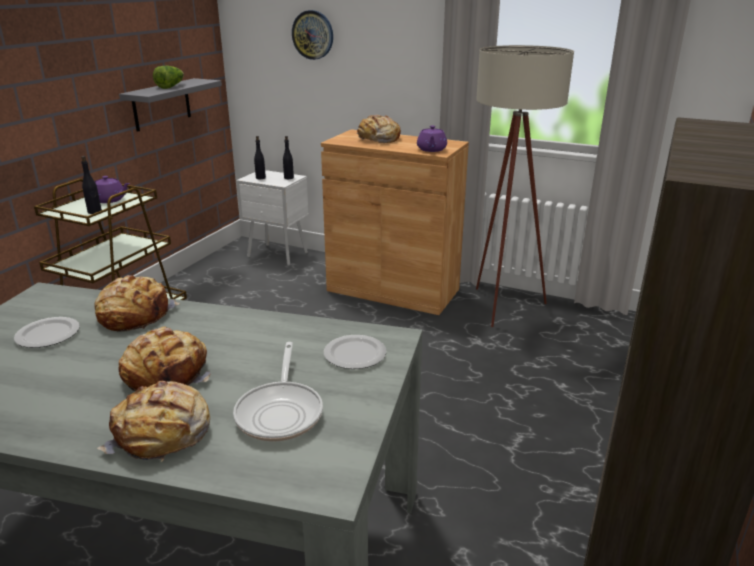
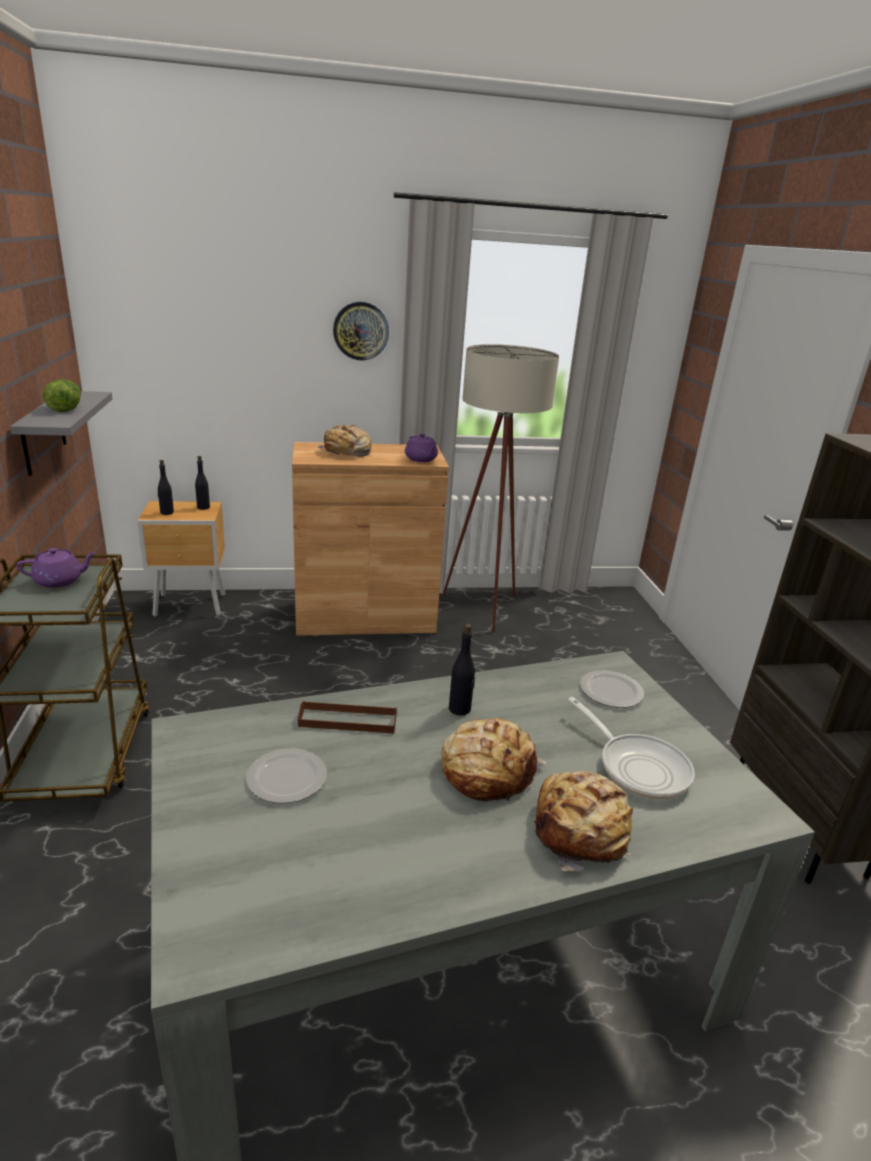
camera: 35 degrees left, 0 degrees up
black bottle [81,156,102,214] -> black bottle moved to [449,624,475,716]
bread [94,275,180,331] -> brown tray [298,701,397,734]
white nightstand [236,170,309,266] -> brown nightstand [137,501,226,617]
wall clock [292,10,333,60] -> wall clock moved to [333,302,389,361]

